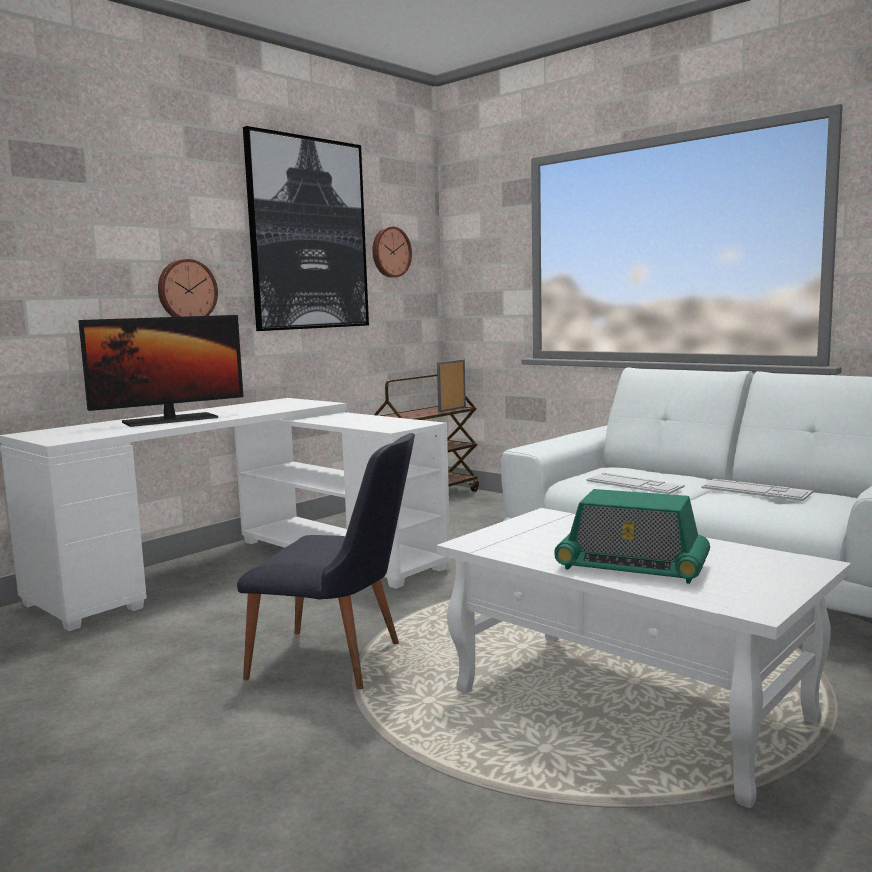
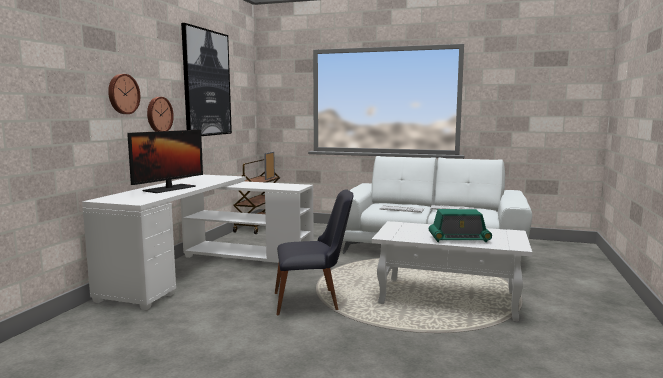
camera: 25 degrees left, 0 degrees up
wall clock [372,226,412,278] -> wall clock moved to [108,74,140,114]

